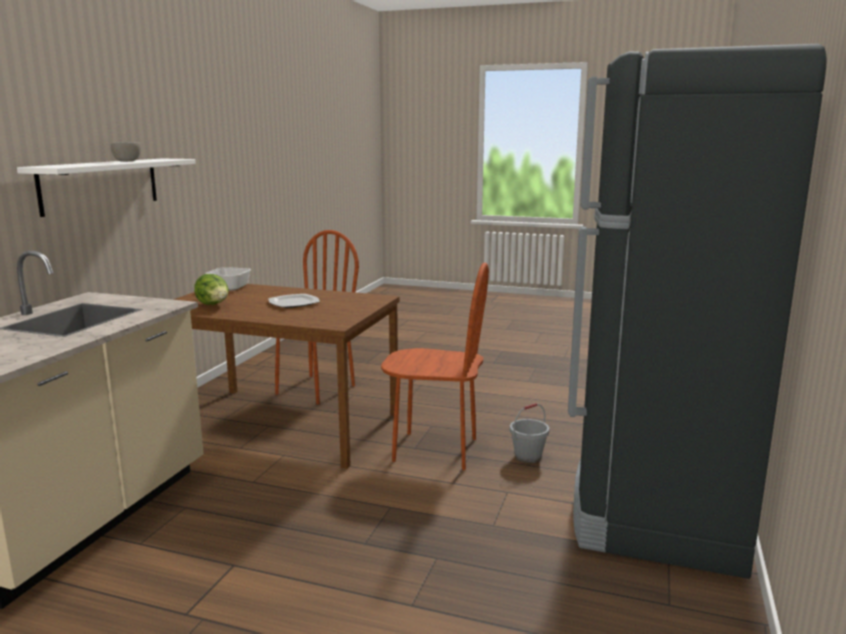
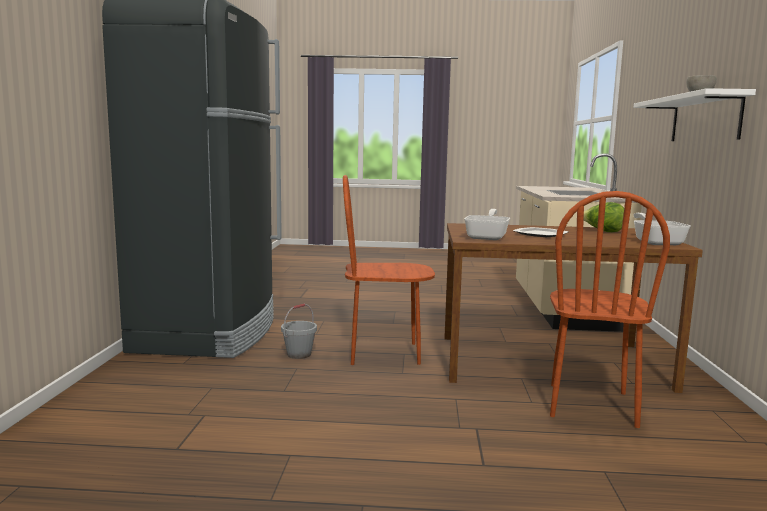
camera: 165 degrees right, 5 degrees down
none -> frying pan [464,209,510,240]

